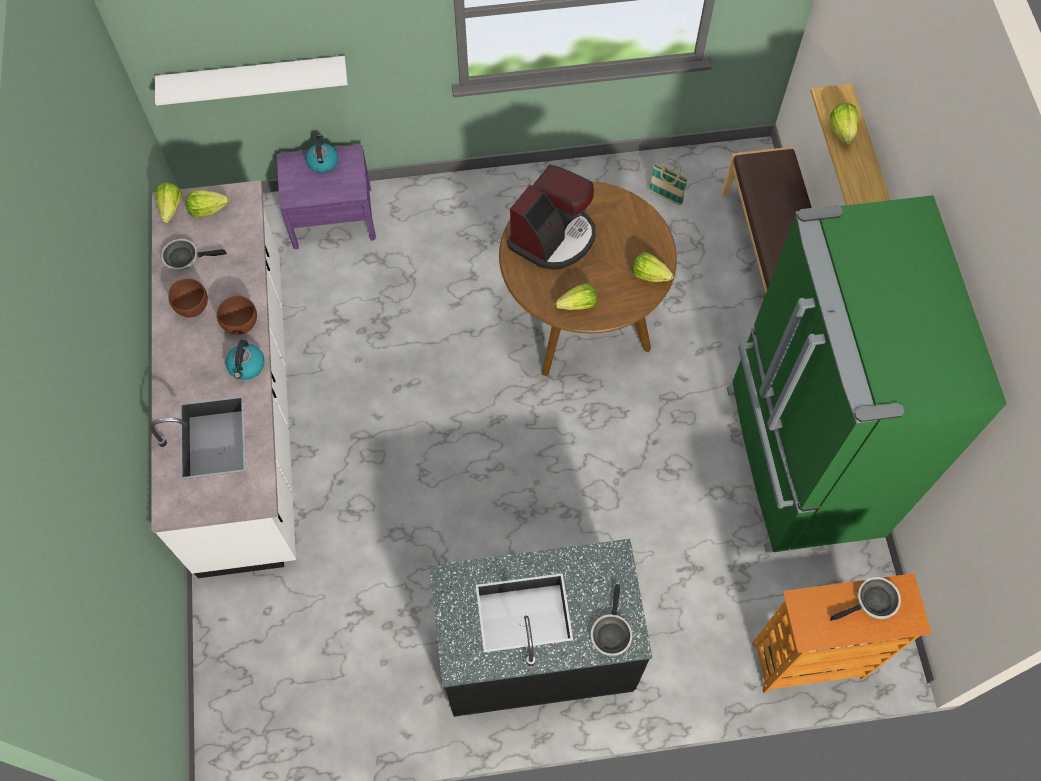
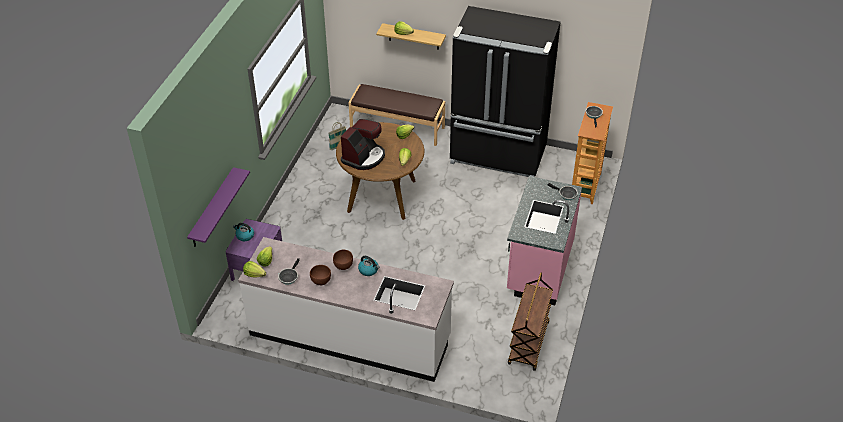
camera: 65 degrees left, 20 degrees down
white shelf [155,56,348,106] -> purple shelf [187,167,250,247]
black counter [430,539,652,717] -> pink counter [507,176,582,305]
coffee machine [507,165,596,270] -> coffee machine turned 60 degrees clockwise [341,119,385,170]
green fridge [727,195,1007,553] -> black fridge [450,6,561,177]
none -> brown cart [508,272,553,371]

